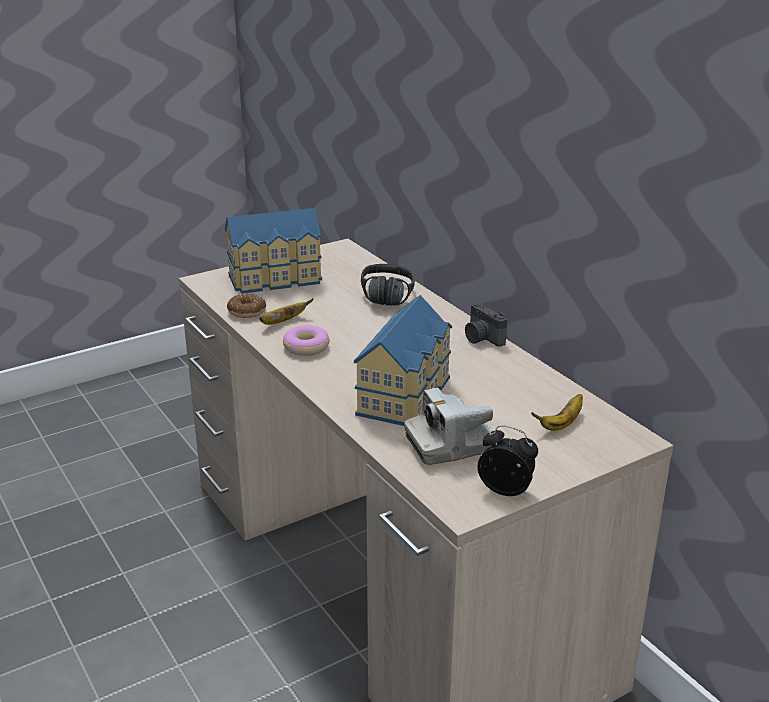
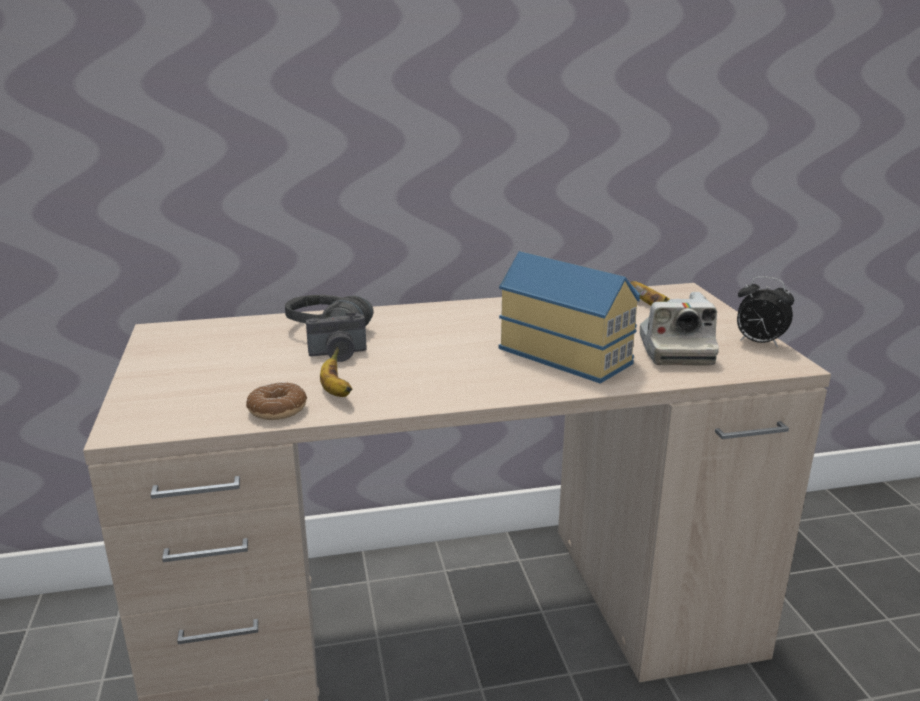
camera: 70 degrees left, 5 degrees down
toy house [225,208,322,294] -> none
donut [283,325,329,356] -> none
camera [465,303,507,347] -> camera moved to [306,312,367,362]
alarm clock [478,426,538,496] -> alarm clock turned 105 degrees counterclockwise [737,276,794,348]

